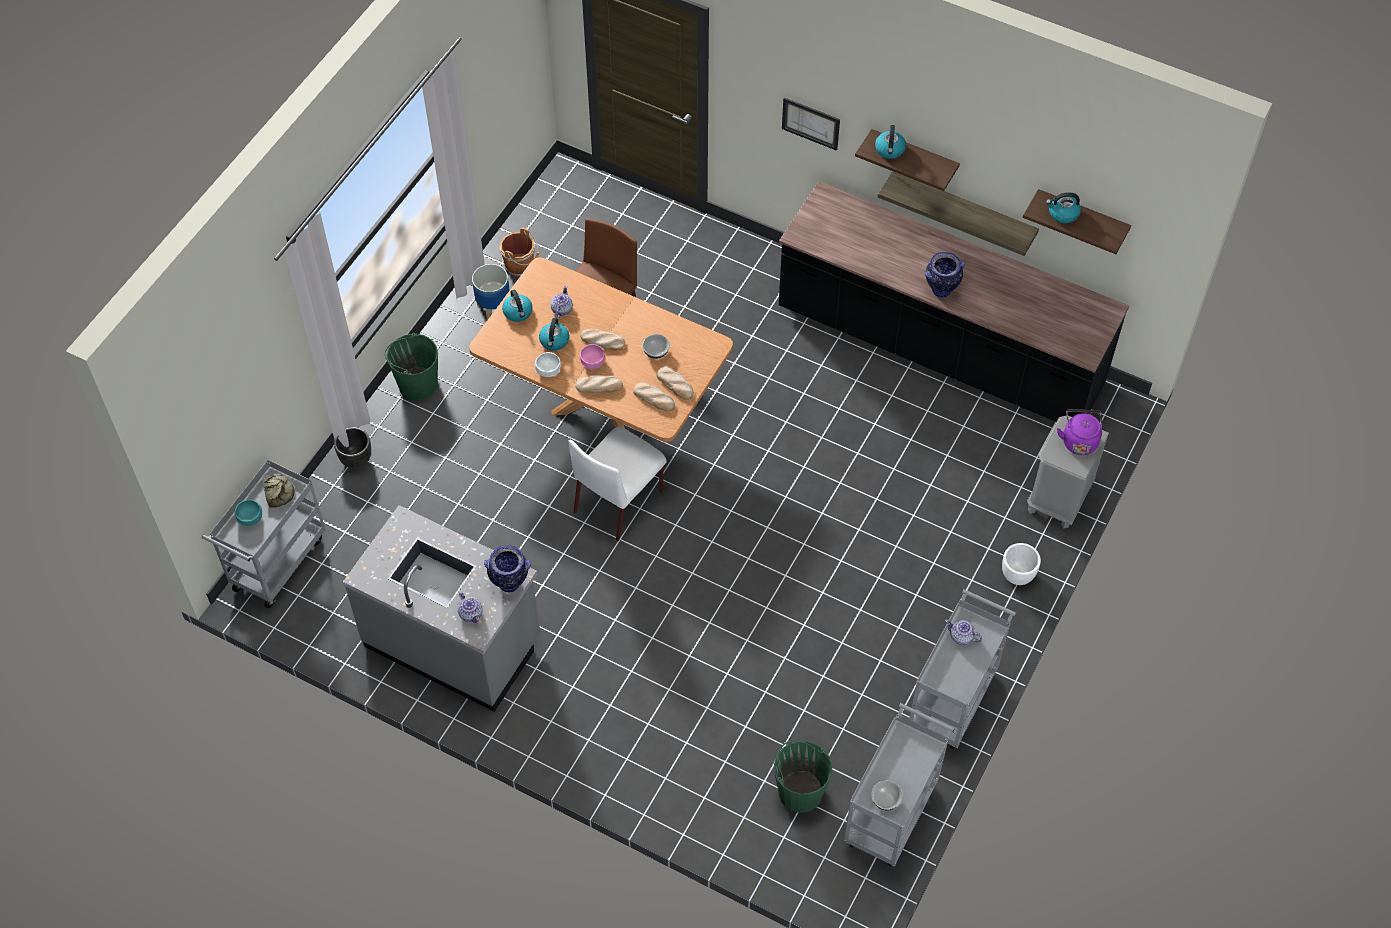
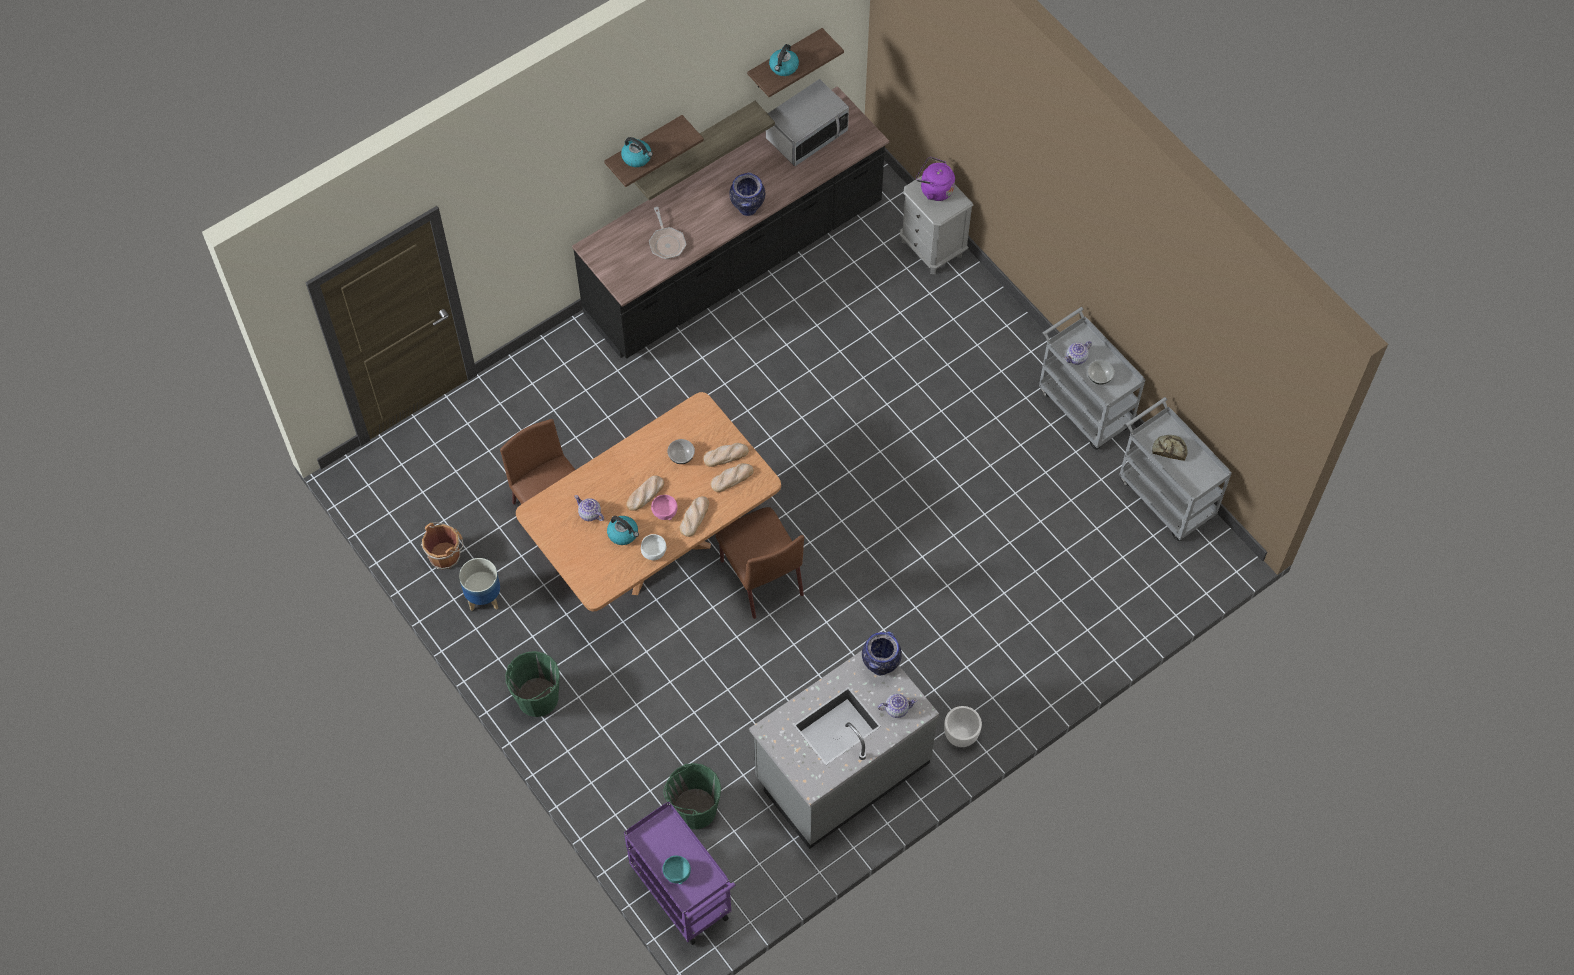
camera: 65 degrees left, 5 degrees up
grey cart [202,460,326,608] -> purple cart [624,802,736,945]
bread [264,475,294,507] -> bread moved to [1152,435,1188,461]
black planter [334,427,371,468] -> none
kettle [502,290,533,322] -> none
white chair [568,427,667,541] -> brown chair [715,507,804,619]
green bucket [774,741,832,813] -> green bucket moved to [664,763,721,830]
picture [782,97,840,151] -> none
bowl [871,781,903,811] -> bowl moved to [1088,360,1114,385]
white planter [1002,543,1041,585] -> white planter moved to [944,706,982,747]
none -> frying pan [649,207,687,259]
none -> microwave [766,79,849,166]

